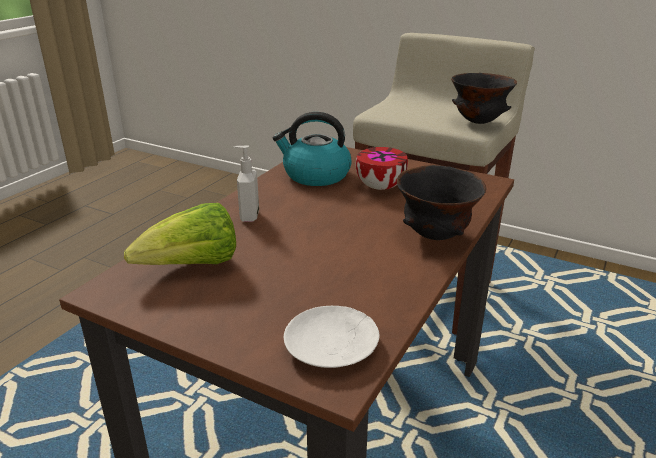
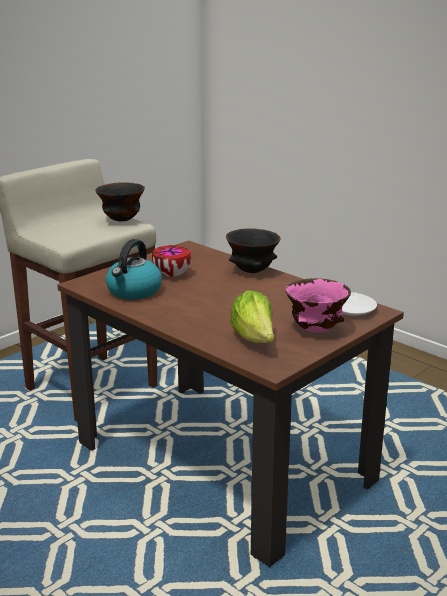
camera: 75 degrees left, 5 degrees down
soap dispenser [234,145,259,222] -> none
none -> pink bowl [285,278,351,332]

